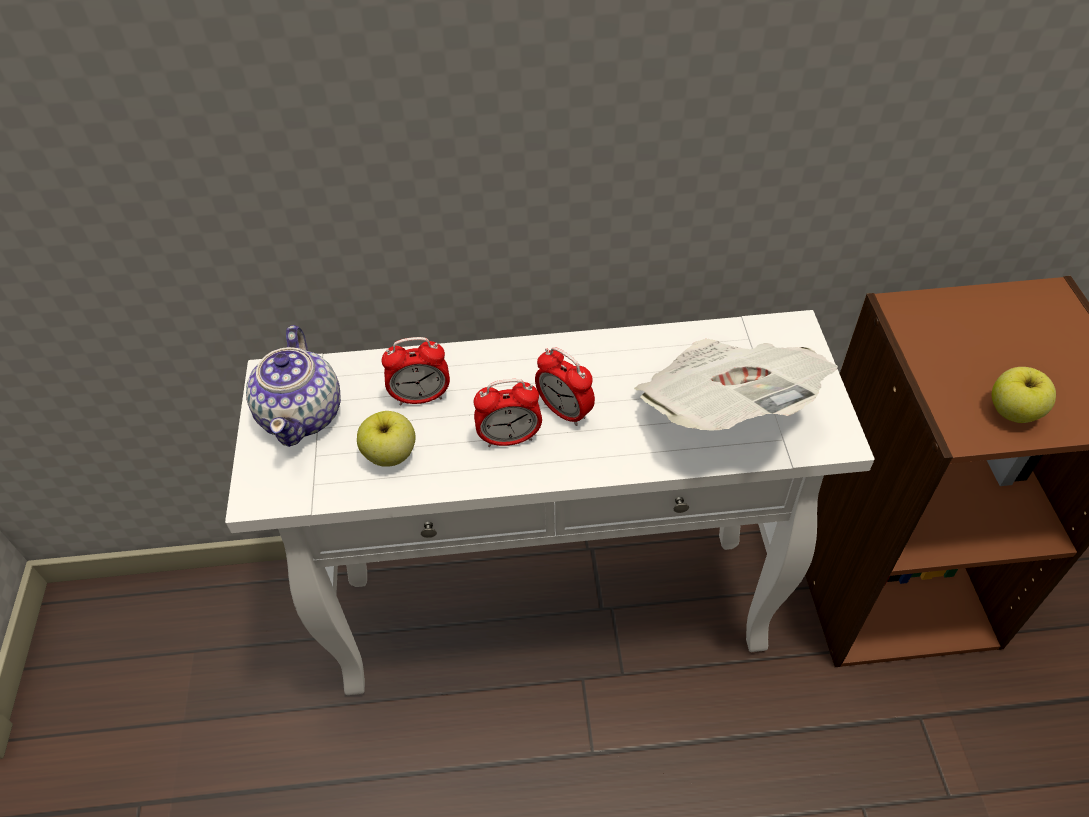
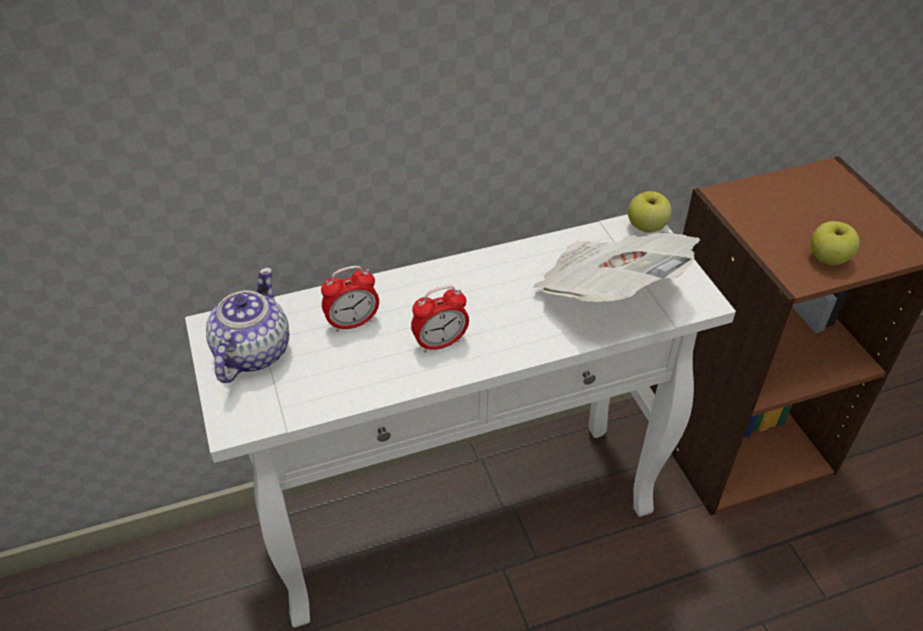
camera: 15 degrees left, 5 degrees down
teapot [246,325,341,447] -> teapot turned 150 degrees counterclockwise [206,267,289,383]
apple [357,411,415,467] -> apple moved to [628,191,672,233]
alarm clock [535,347,595,426] -> none

